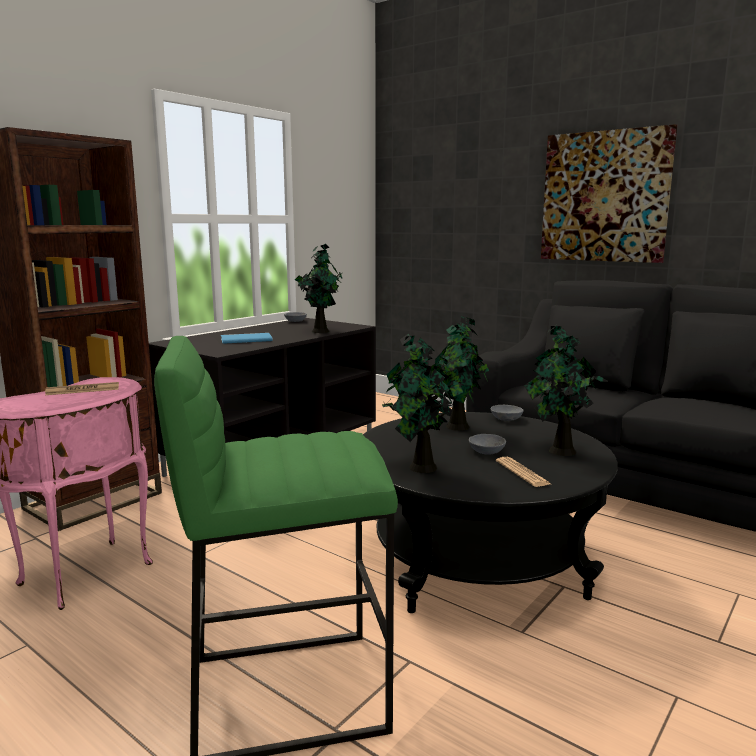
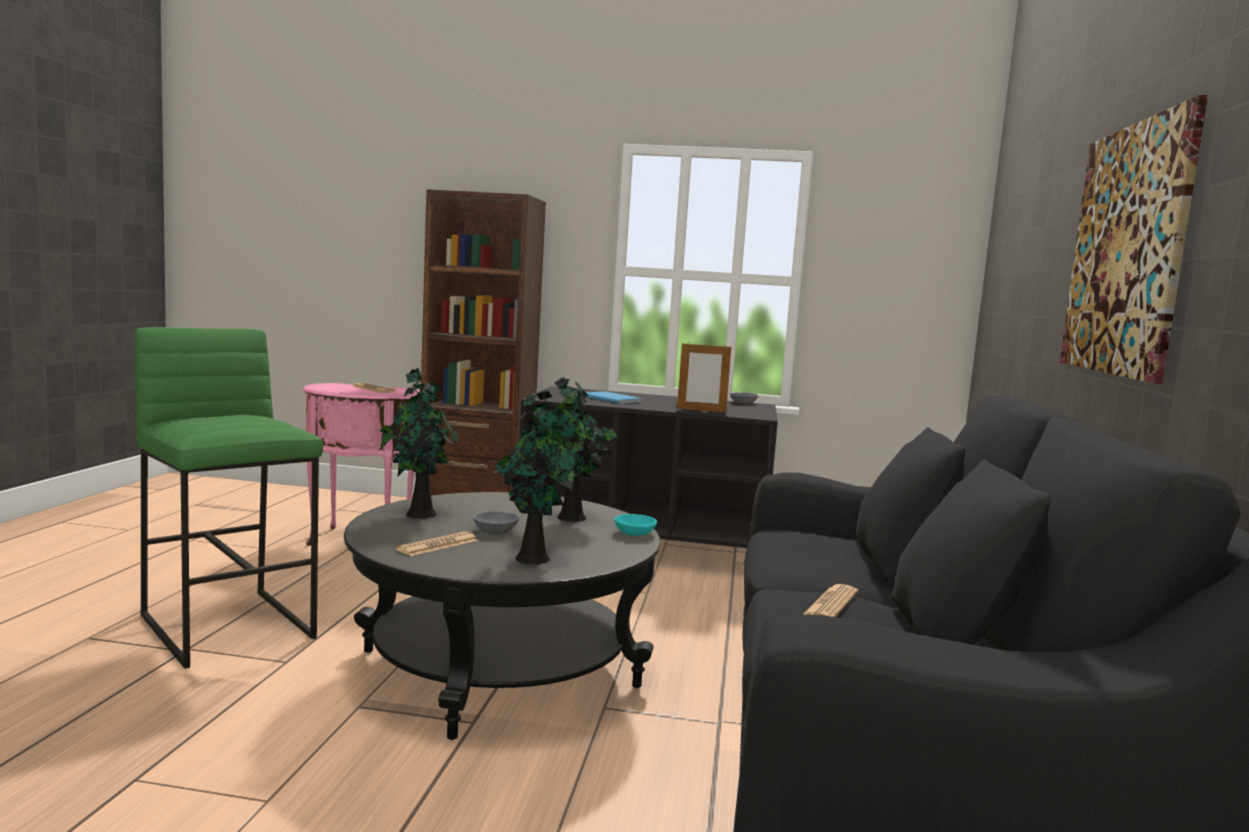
camera: 60 degrees right, 5 degrees down
potted plant [295,244,343,333] -> picture frame [677,342,731,412]
grey bowl [491,405,524,421] -> turquoise bowl [614,514,657,536]
none -> newspaper [804,584,858,617]

